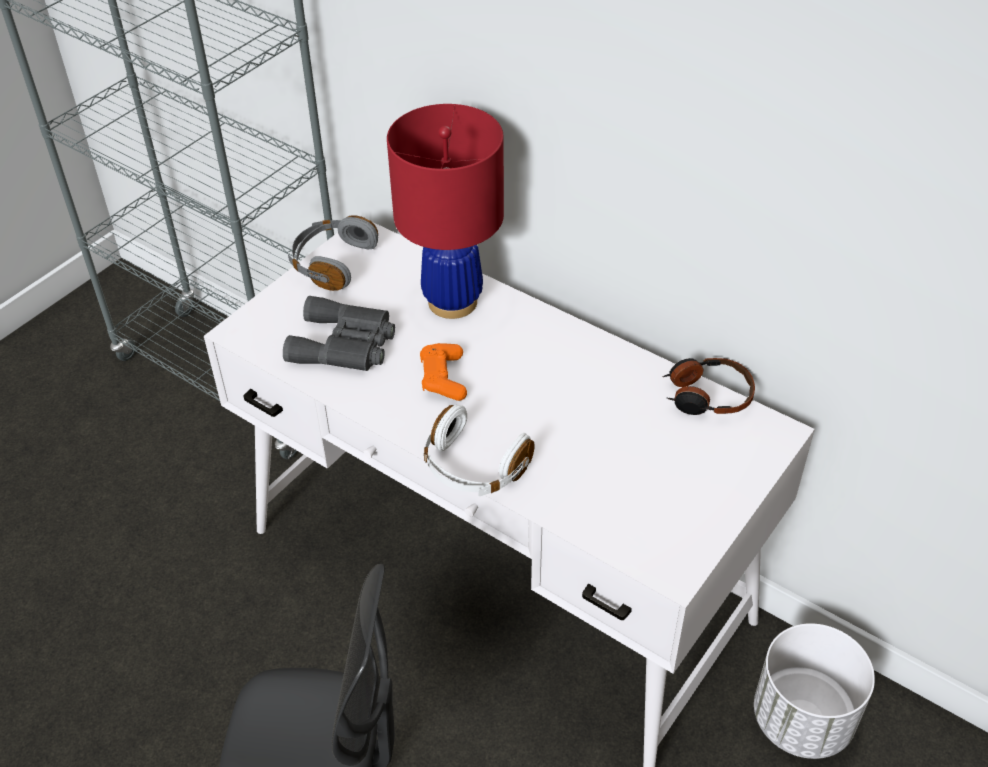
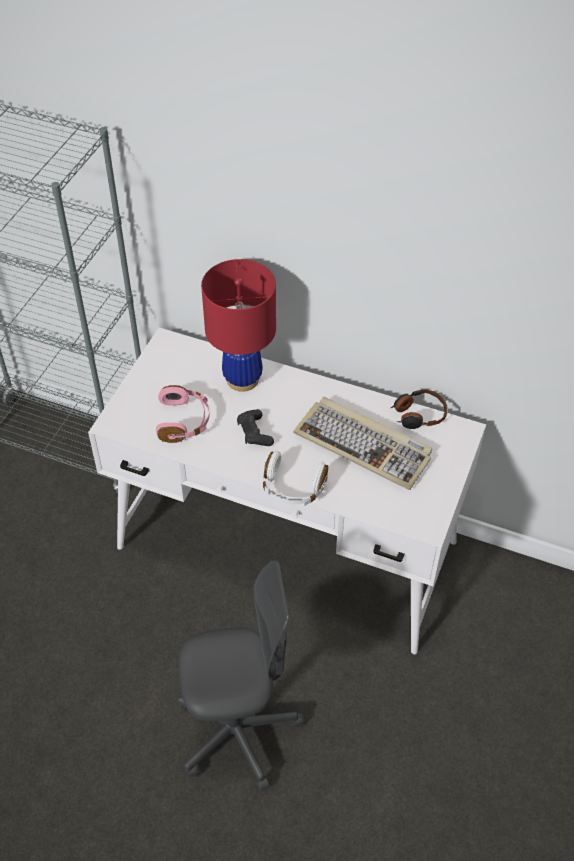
camera: 15 degrees left, 5 degrees up
grey binoculars [283,296,395,371] -> pink headphones [156,385,209,443]
grey headphones [288,215,378,291] -> none
orange game controller [420,343,467,401] -> black game controller [237,409,274,446]
white planter [754,623,875,759] -> none
none -> keyboard [293,397,432,490]

